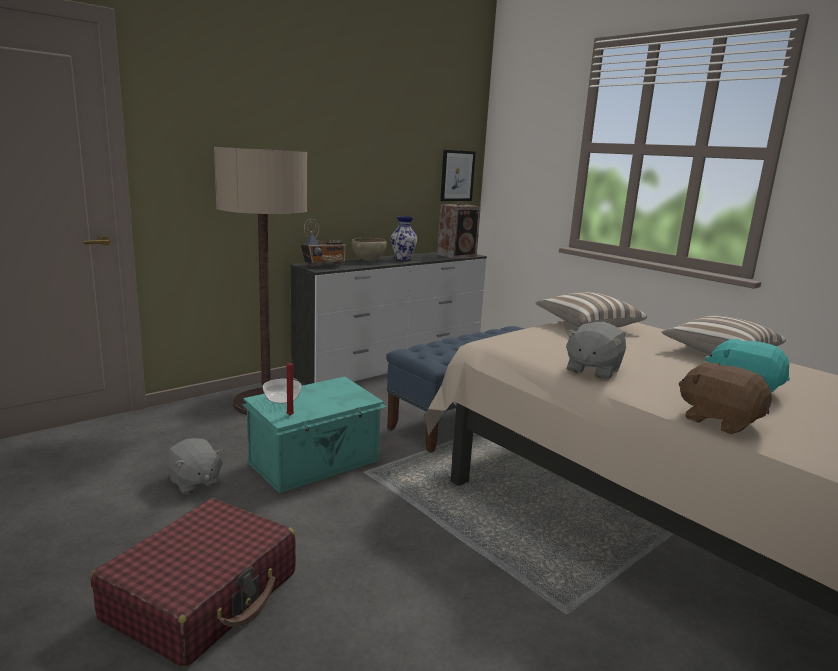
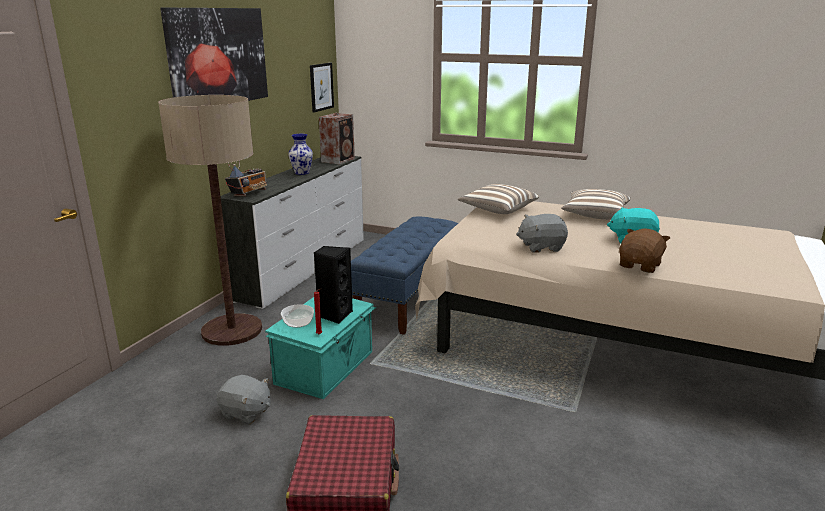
camera: 25 degrees left, 5 degrees up
brown bowl [352,238,387,261] -> none
grey plush toy [566,322,626,380] -> grey plush toy turned 75 degrees clockwise [516,214,568,253]
brown plush toy [679,363,772,434] -> brown plush toy turned 105 degrees clockwise [619,228,670,273]
none -> picture [160,8,268,101]
none -> black speaker [314,246,353,324]

